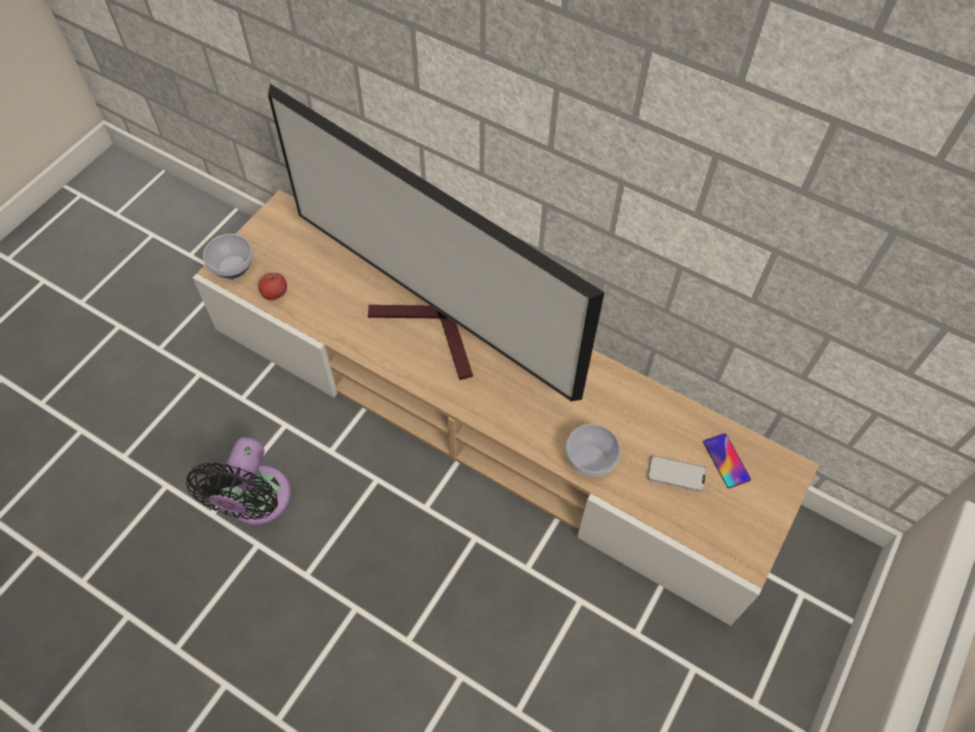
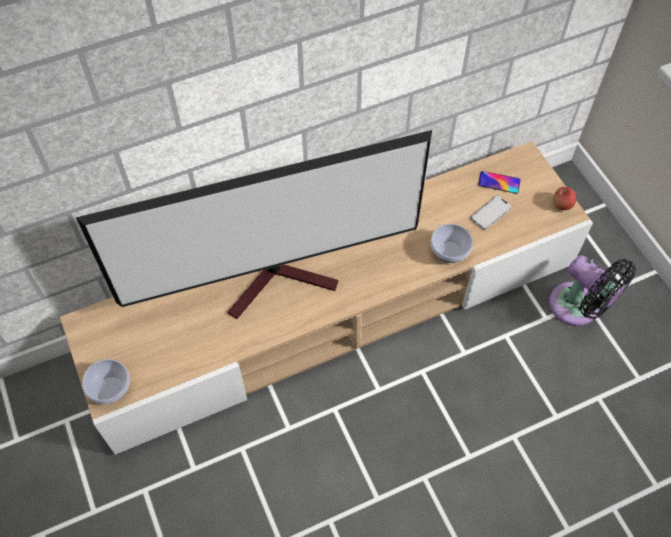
camera: 55 degrees left, 0 degrees up
black fan [186,437,291,525] -> black fan moved to [549,255,636,326]
apple [258,273,287,301] -> apple moved to [553,187,576,210]

